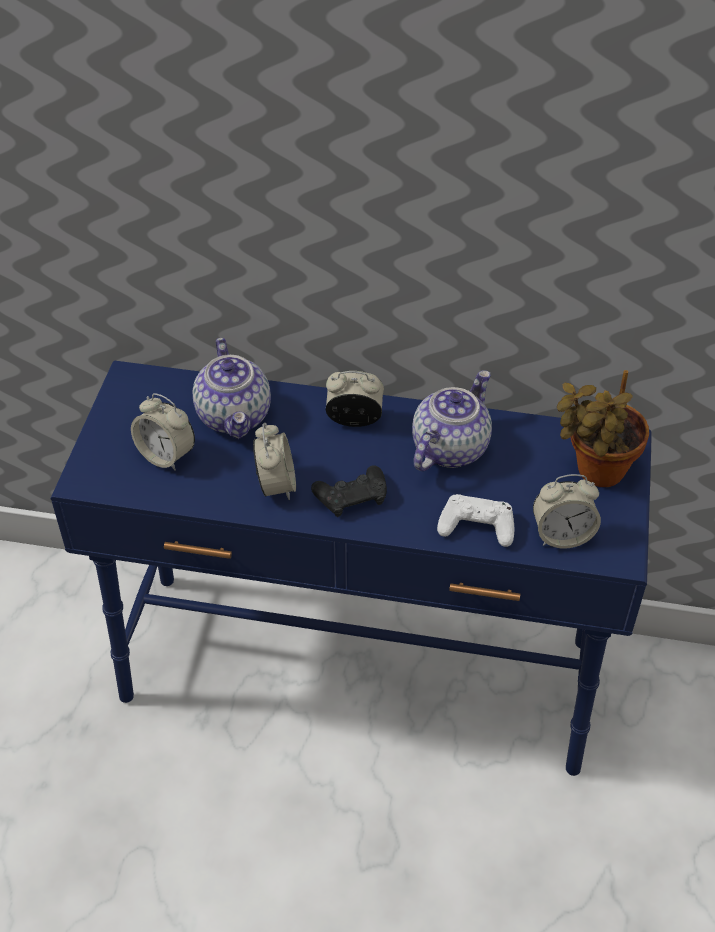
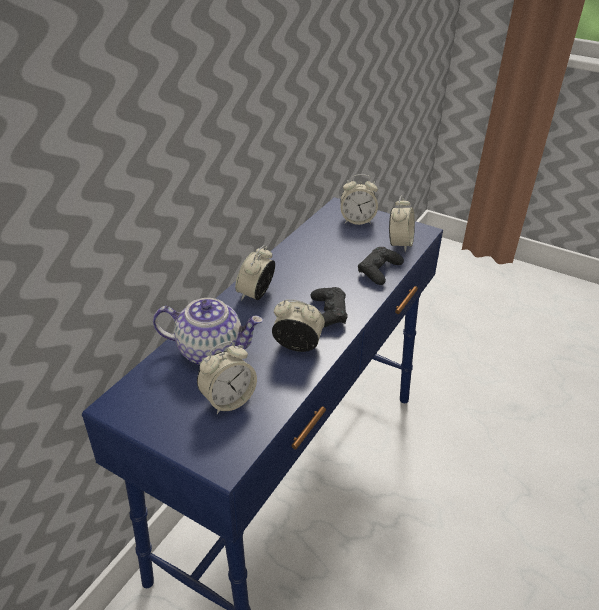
camera: 70 degrees left, 10 degrees down
teapot [412,370,492,471] -> none
white game controller [437,494,514,547] -> black game controller [358,247,404,285]
potted plant [557,370,649,487] -> alarm clock [340,174,378,225]

